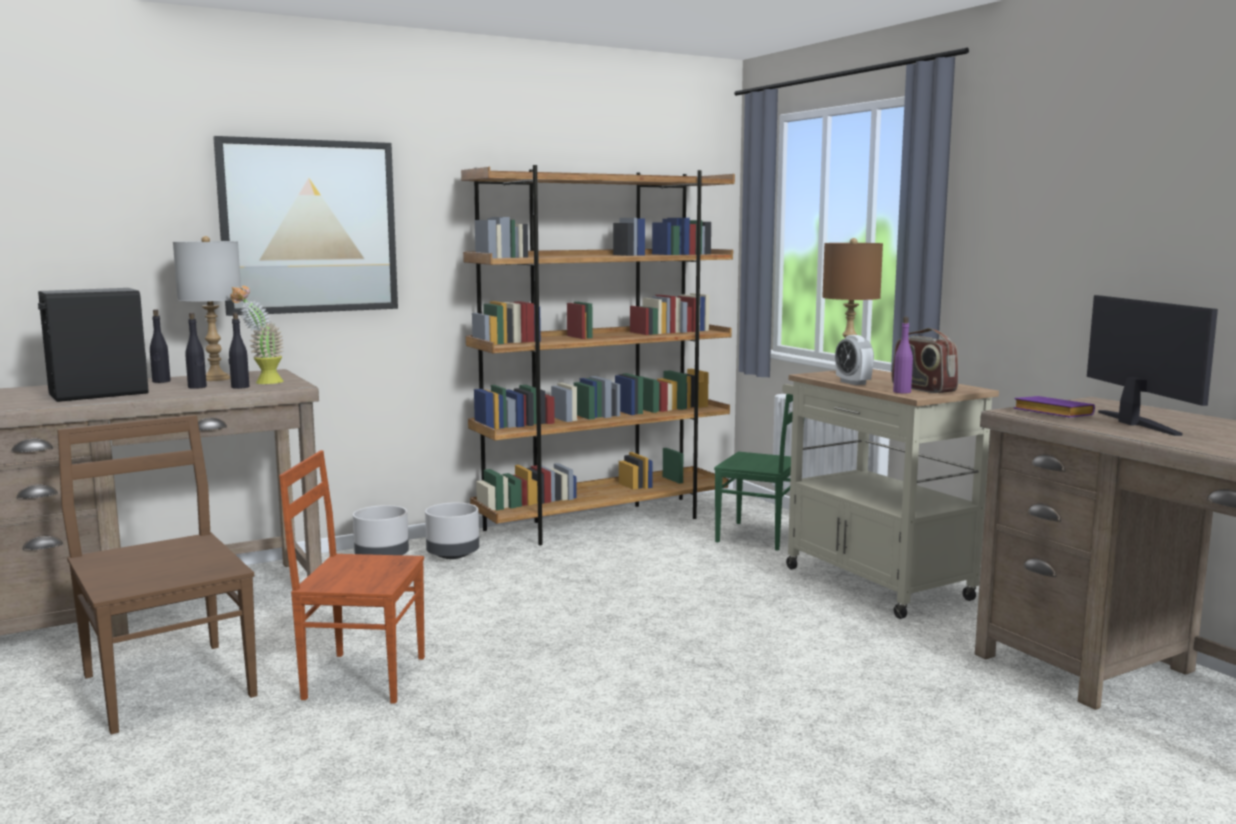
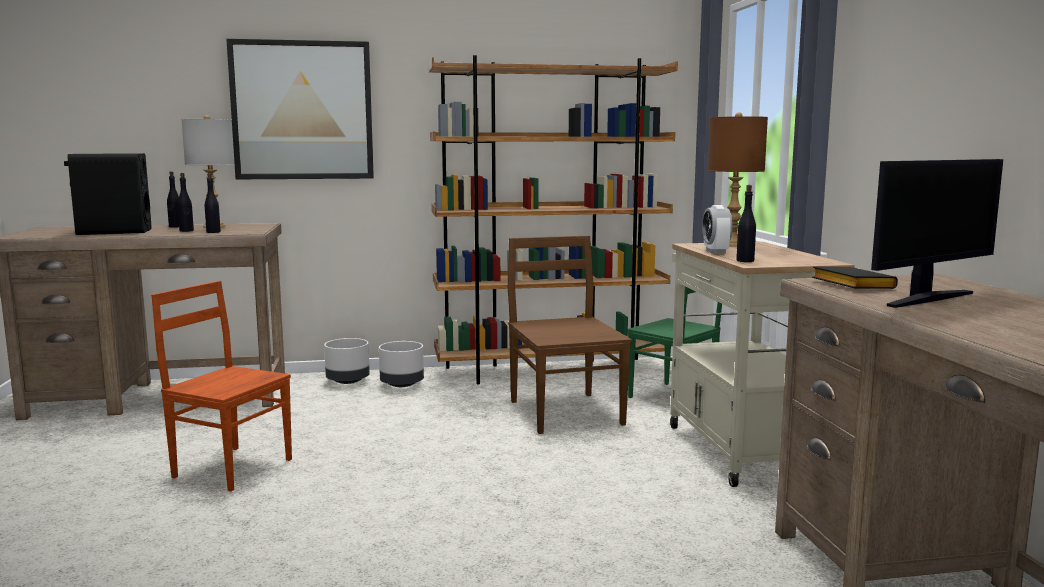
camera: 20 degrees right, 0 degrees up
brown chair [57,415,257,735] -> brown chair moved to [508,236,632,434]
potted plant [230,286,284,384] -> none
radio [892,328,959,393] -> none
purple bottle [893,317,913,394] -> black bottle [736,185,756,262]
purple book [1014,396,1095,418] -> black book [812,267,898,289]
monitor [1087,295,1218,436] -> monitor turned 45 degrees clockwise [871,159,1003,308]

